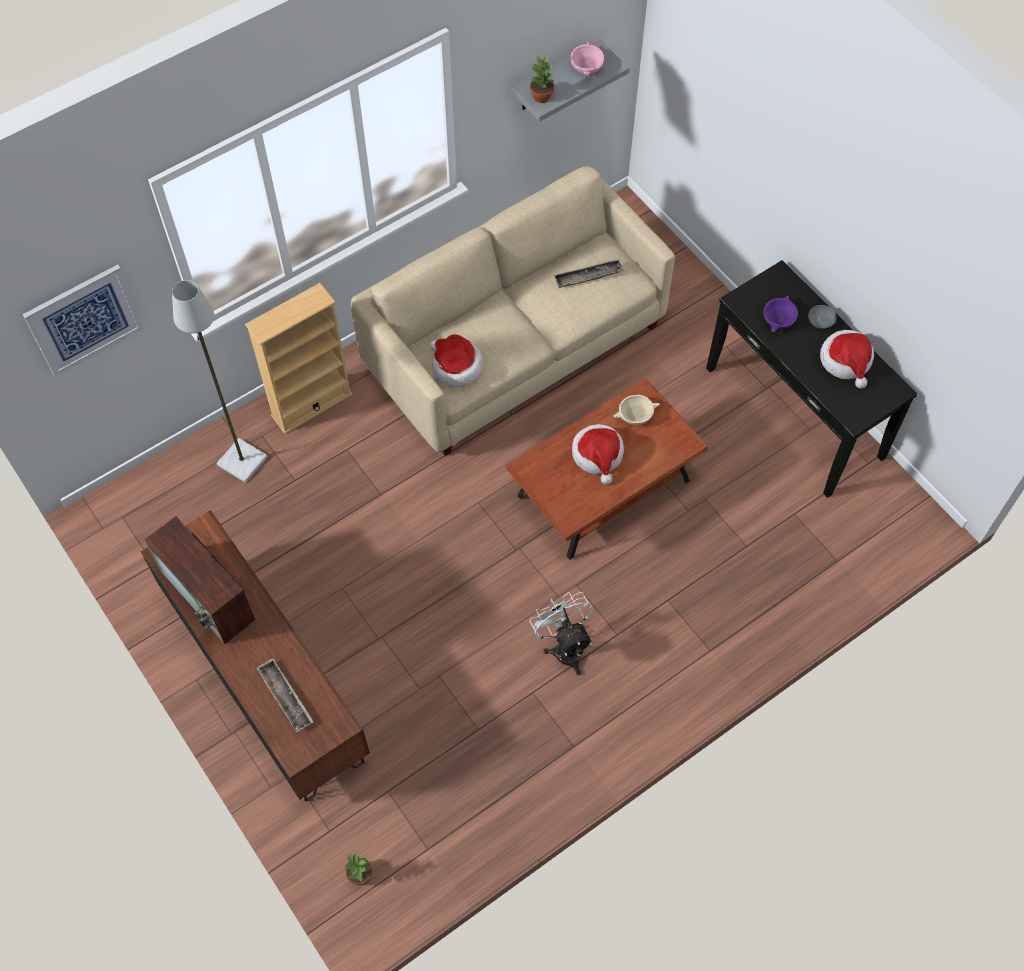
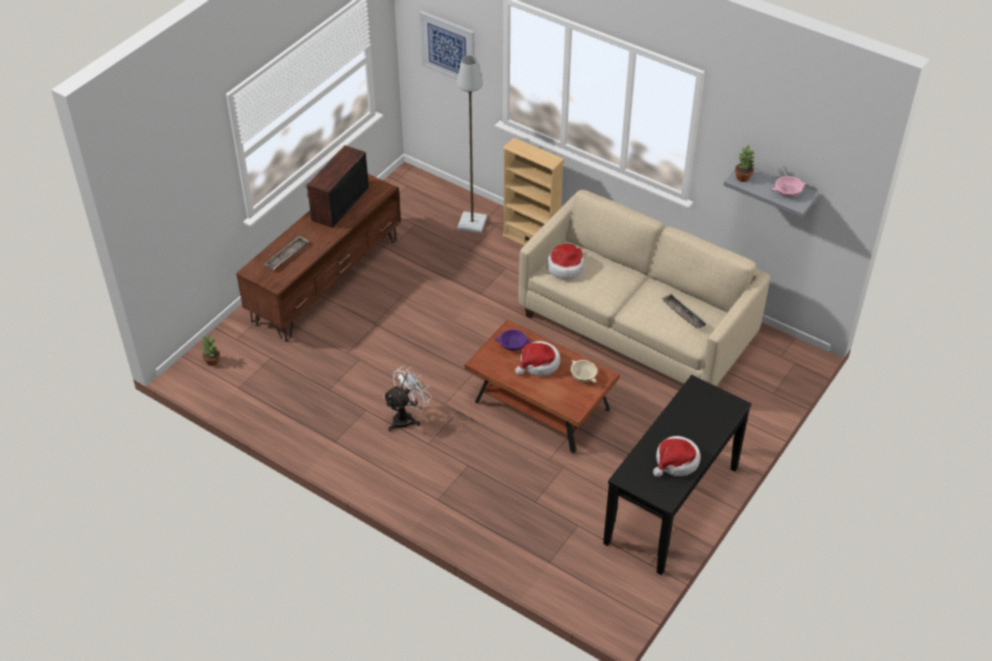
camera: 70 degrees right, 15 degrees down
purple bowl [763,296,798,332] -> purple bowl moved to [494,329,532,351]
grey bowl [808,305,837,329] -> none

